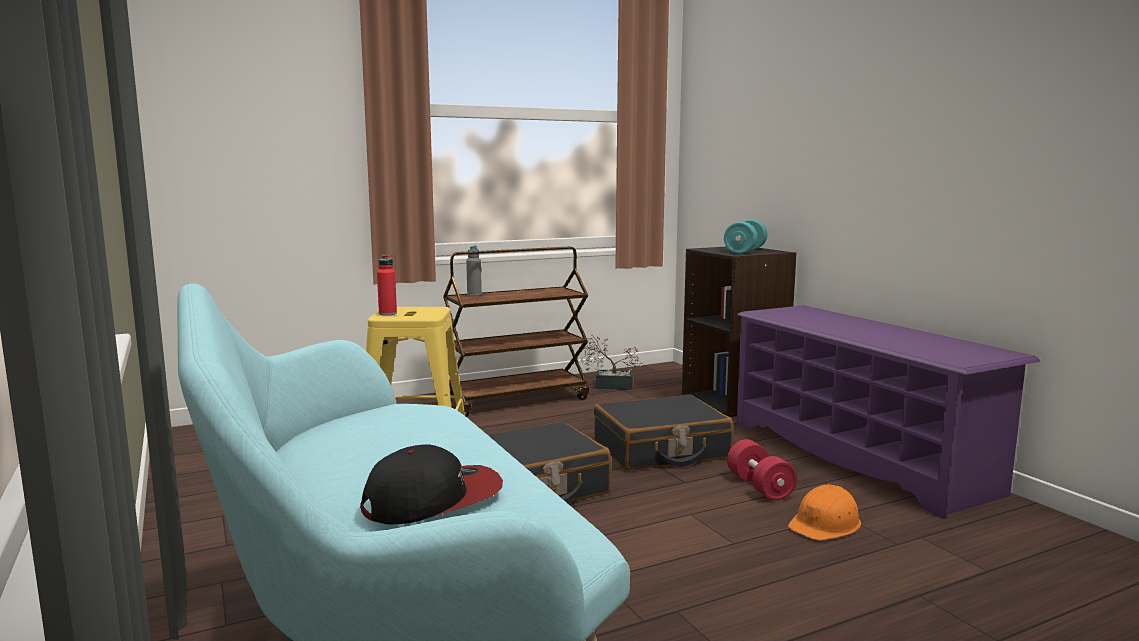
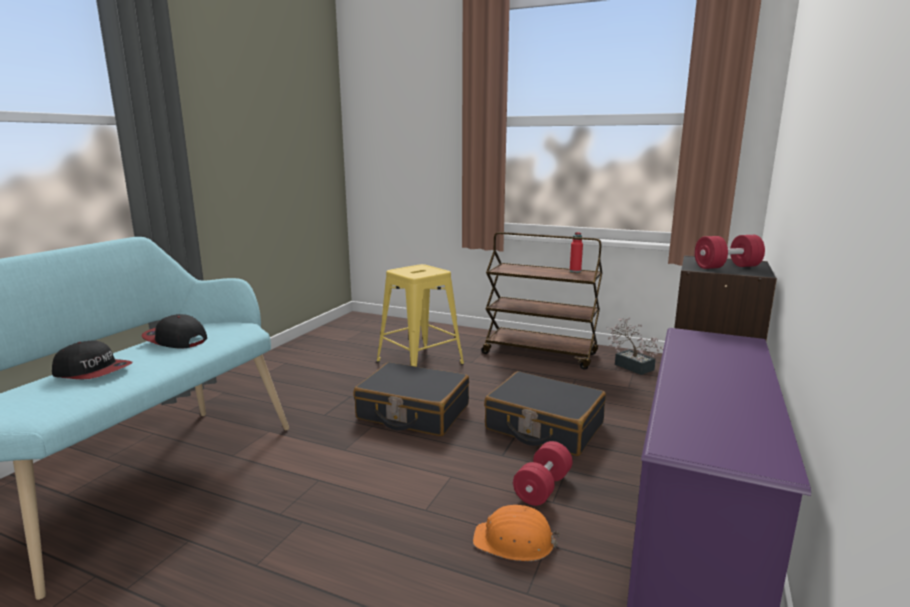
camera: 50 degrees right, 5 degrees up
red bottle [377,254,397,315] -> red bottle moved to [570,232,583,272]
grey bottle [466,246,482,296] -> none
turquoise dumbbell [724,220,768,254] -> red dumbbell [694,235,765,269]
none -> cap [141,314,207,348]

